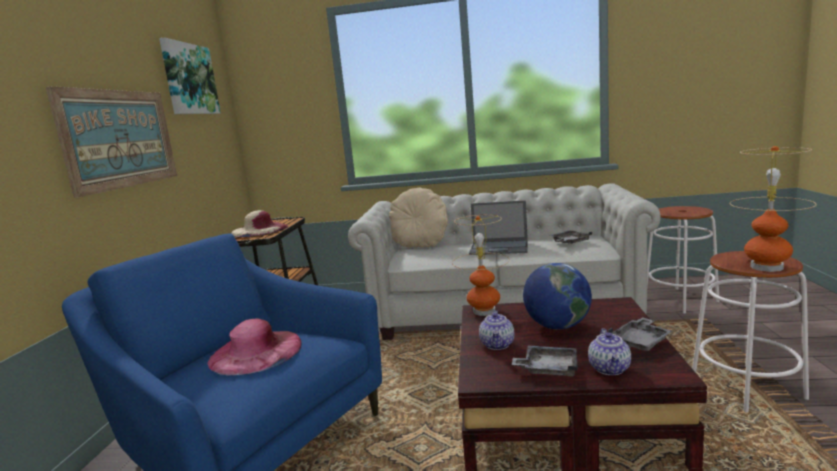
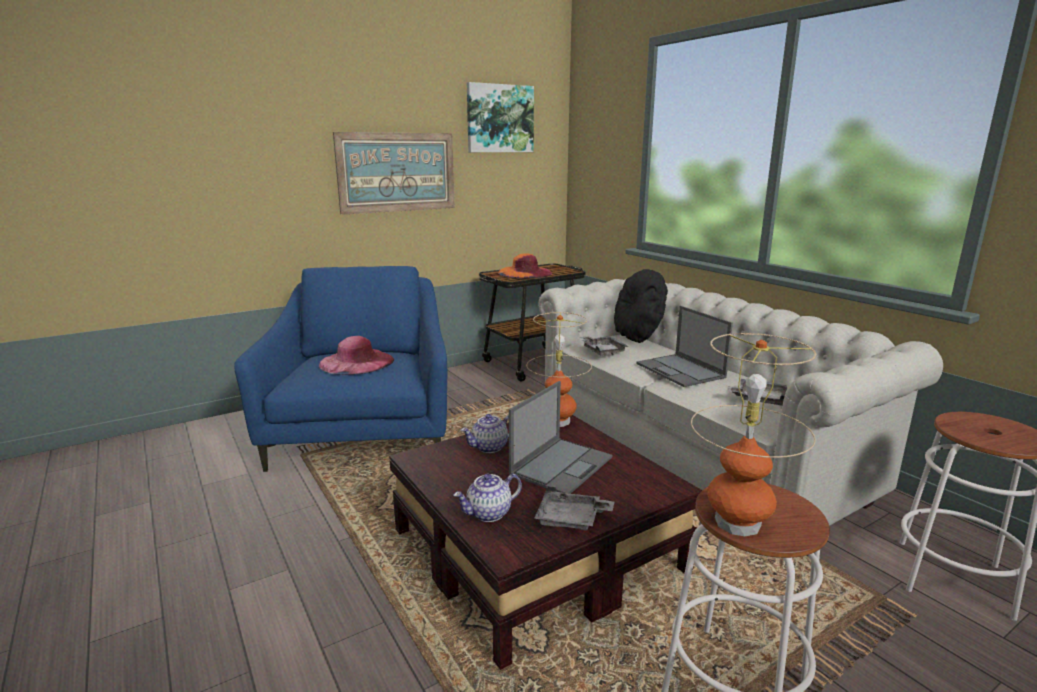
camera: 50 degrees right, 5 degrees up
beige hat [231,210,288,237] -> orange hat [498,253,552,278]
beige pillow [389,188,448,247] -> black pillow [614,269,668,343]
grey tray [512,346,578,376] -> grey tray moved to [580,336,629,356]
globe [523,263,592,330] -> laptop [509,381,612,494]

